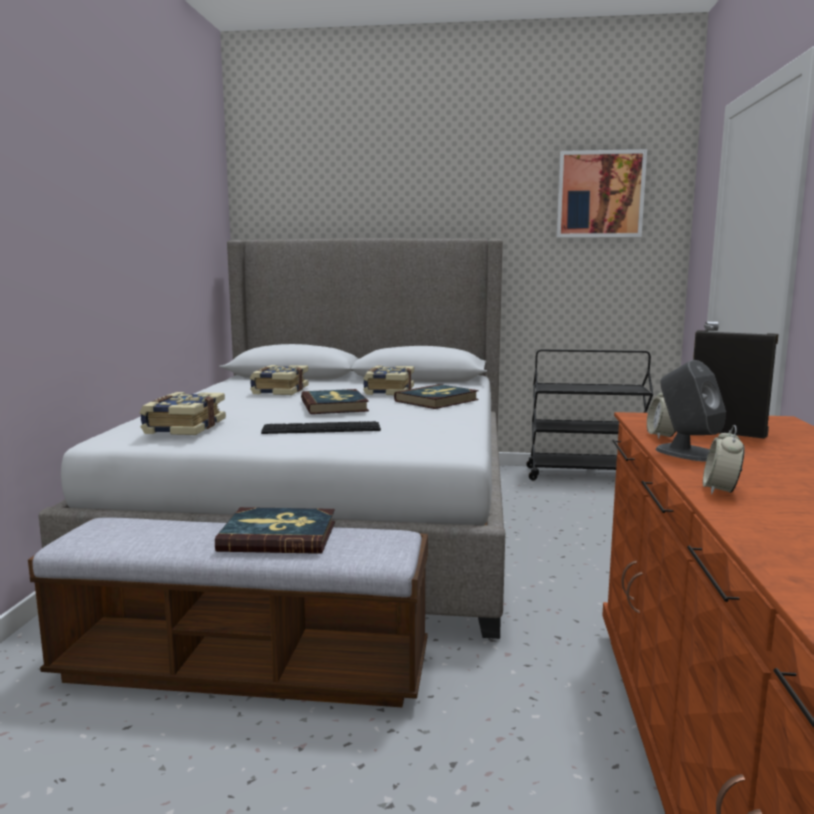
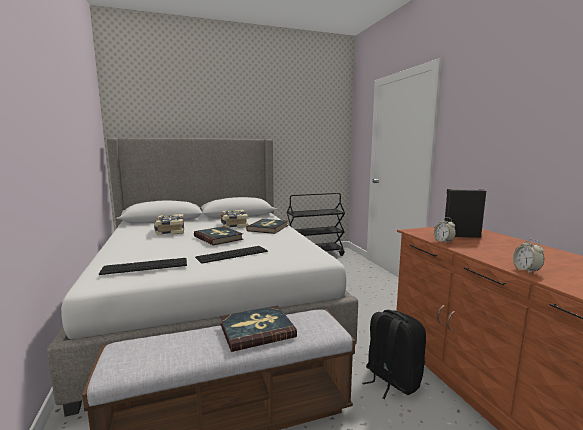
camera: 25 degrees left, 0 degrees up
book [139,392,226,435] -> keyboard [99,258,187,275]
picture [557,149,647,238] -> none
grey speaker [656,360,726,462] -> none
none -> black backpack [362,310,426,399]

